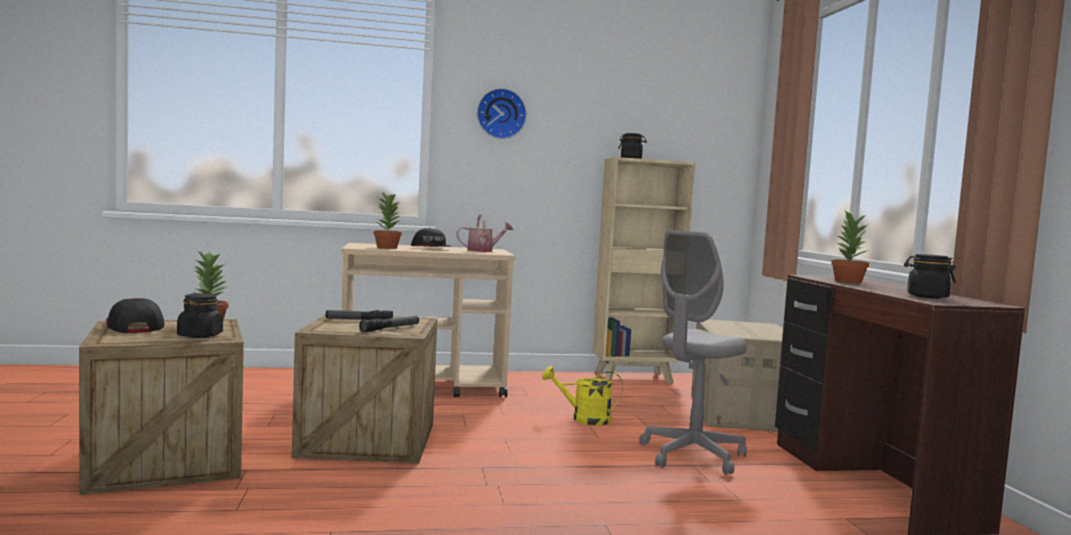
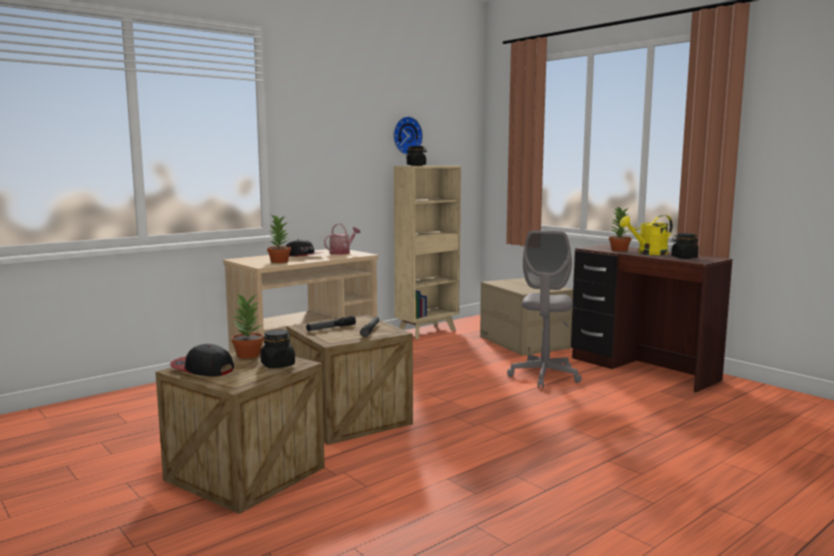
camera: 30 degrees left, 5 degrees up
wall clock [477,88,527,139] -> wall clock moved to [393,116,423,155]
yellow watering can [542,366,623,425] -> yellow watering can moved to [620,215,673,255]

